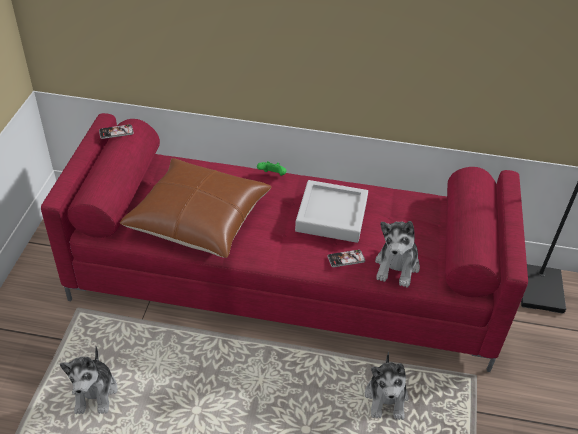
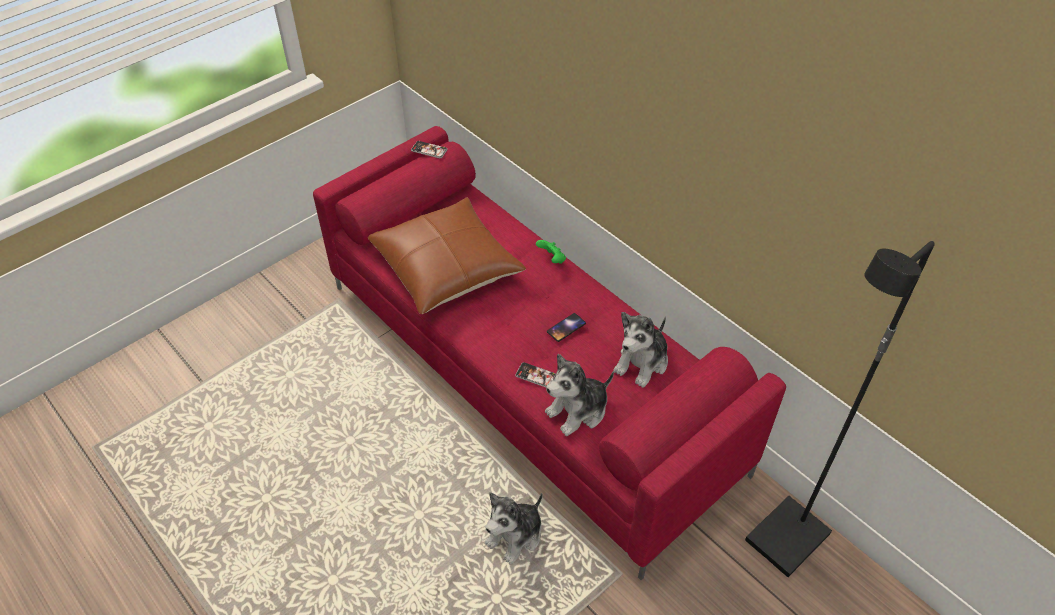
camera: 40 degrees right, 5 degrees up
plush toy [60,346,117,414] -> plush toy moved to [613,312,668,388]
grey tray [295,180,368,243] -> phone [547,313,586,342]

